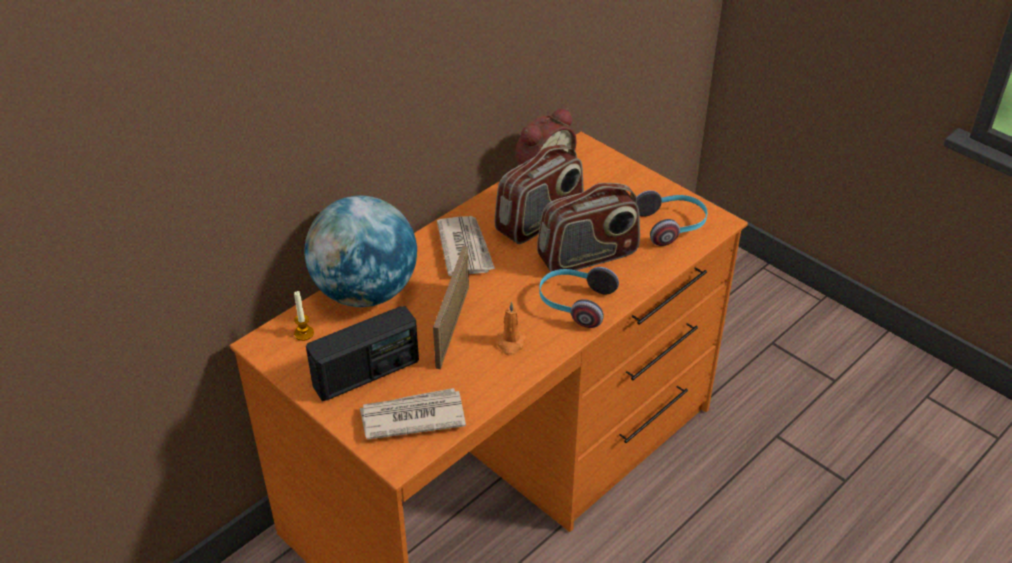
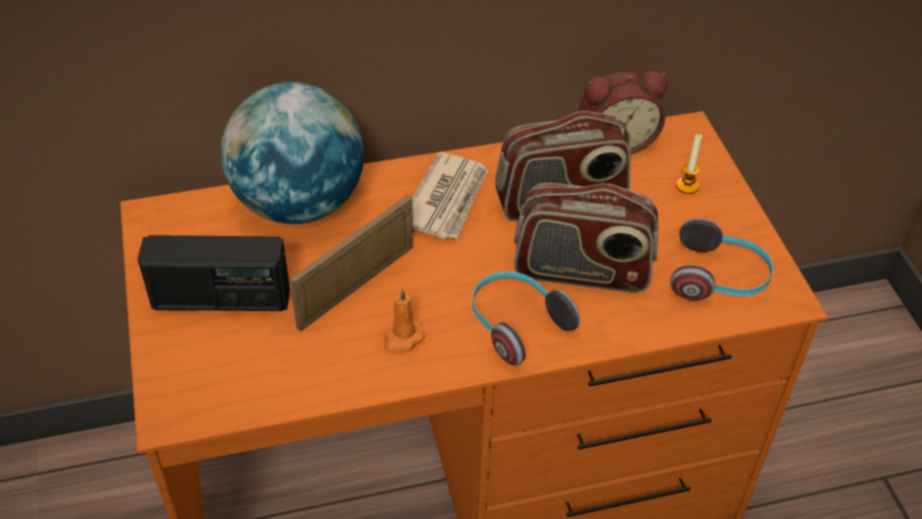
camera: 30 degrees right, 5 degrees up
candle [294,291,314,341] -> candle moved to [676,134,702,194]
newspaper [360,388,466,440] -> none

